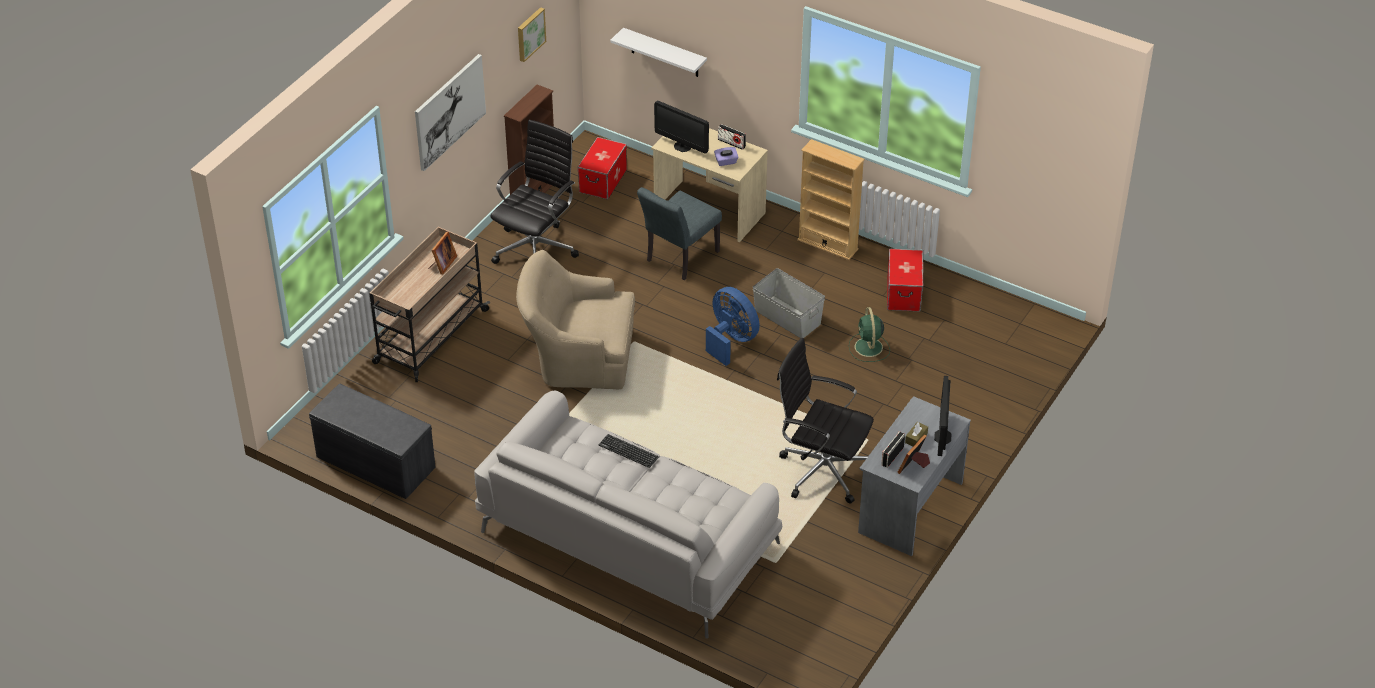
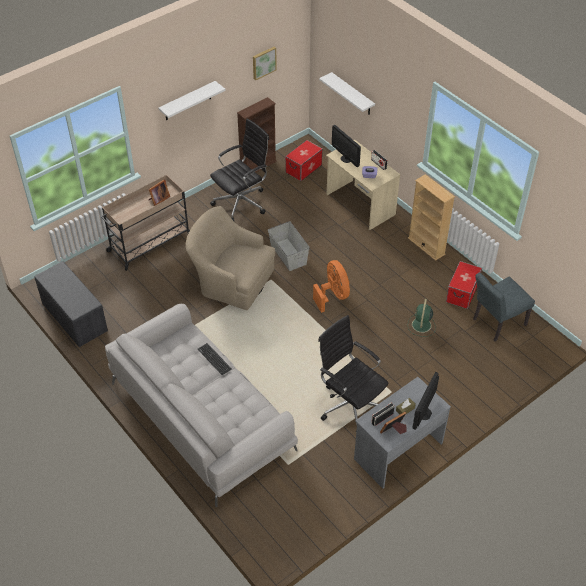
camera: 20 degrees right, 5 degrees up
picture [415,54,486,171] -> white shelf [158,81,225,120]
grey chair [637,187,722,280] -> grey chair moved to [473,273,535,341]
blue fan [706,287,760,366] -> orange fan [313,260,350,313]
grey storage box [753,268,825,338] -> grey storage box moved to [268,221,310,271]

